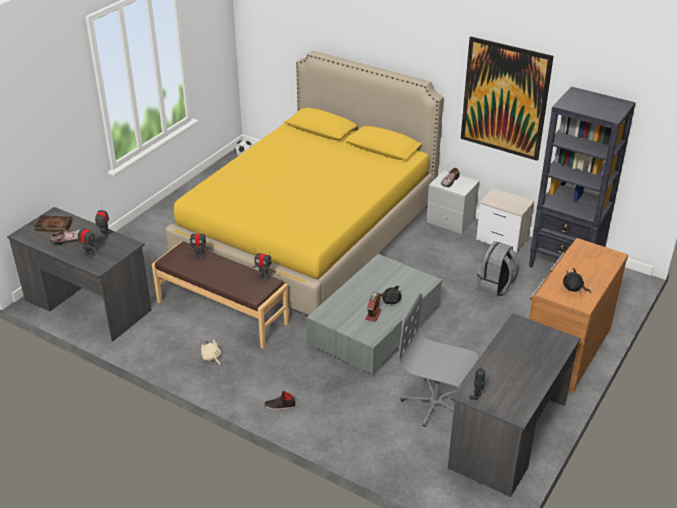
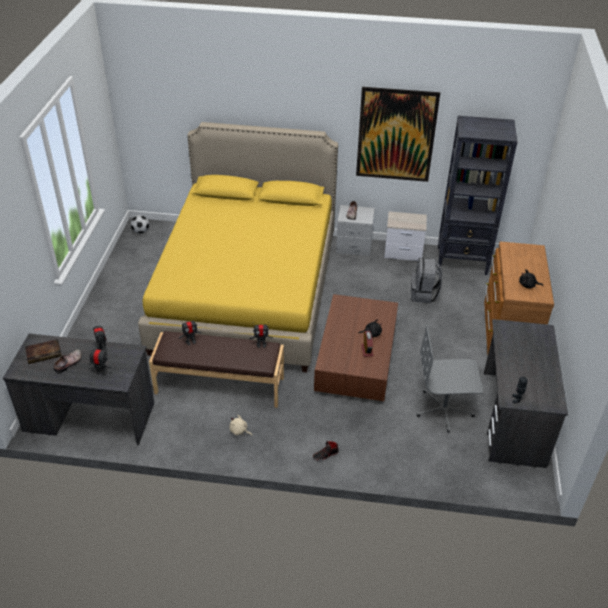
camera: 25 degrees left, 5 degrees up
grey coffee table [306,254,442,374] -> brown coffee table [314,294,398,401]

